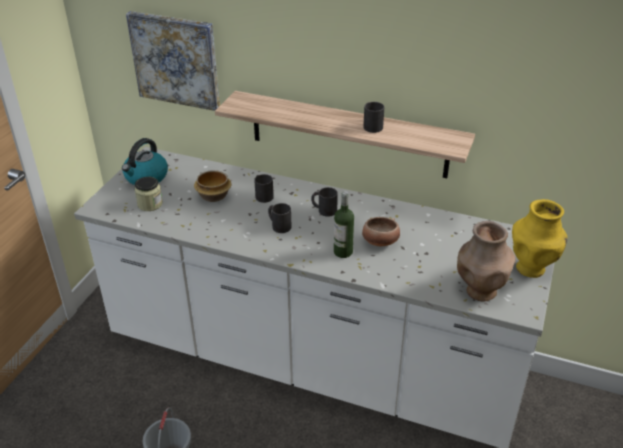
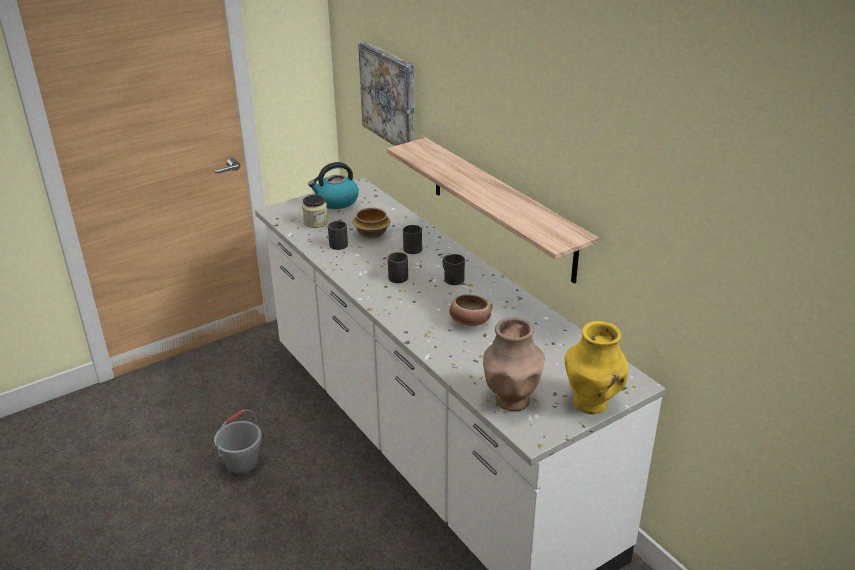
camera: 35 degrees right, 5 degrees down
bottle [334,191,354,258] -> none
black mug [363,102,384,133] -> black mug moved to [328,221,348,250]

